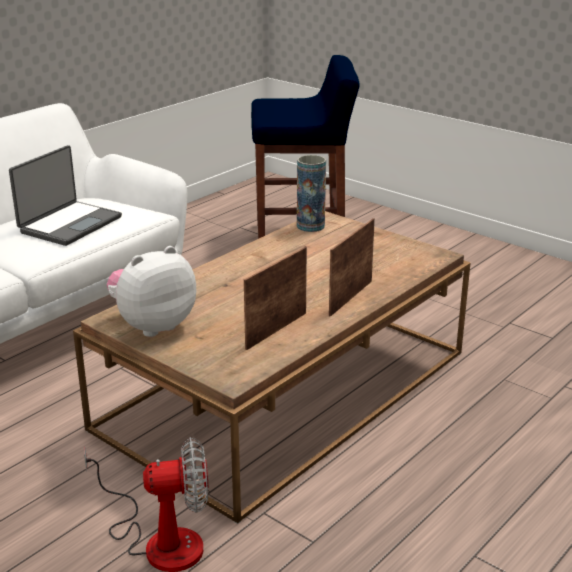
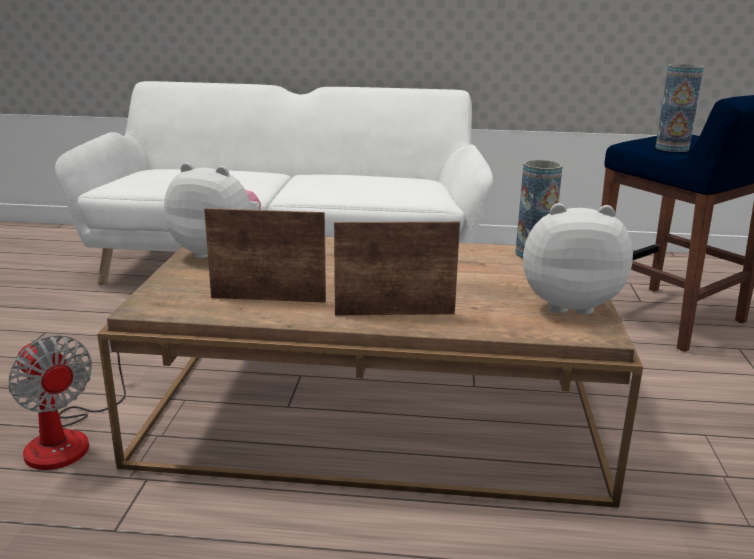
camera: 55 degrees right, 5 degrees down
laptop [9,145,122,246] -> none
none -> plush toy [523,203,633,315]
none -> vase [655,64,704,152]

